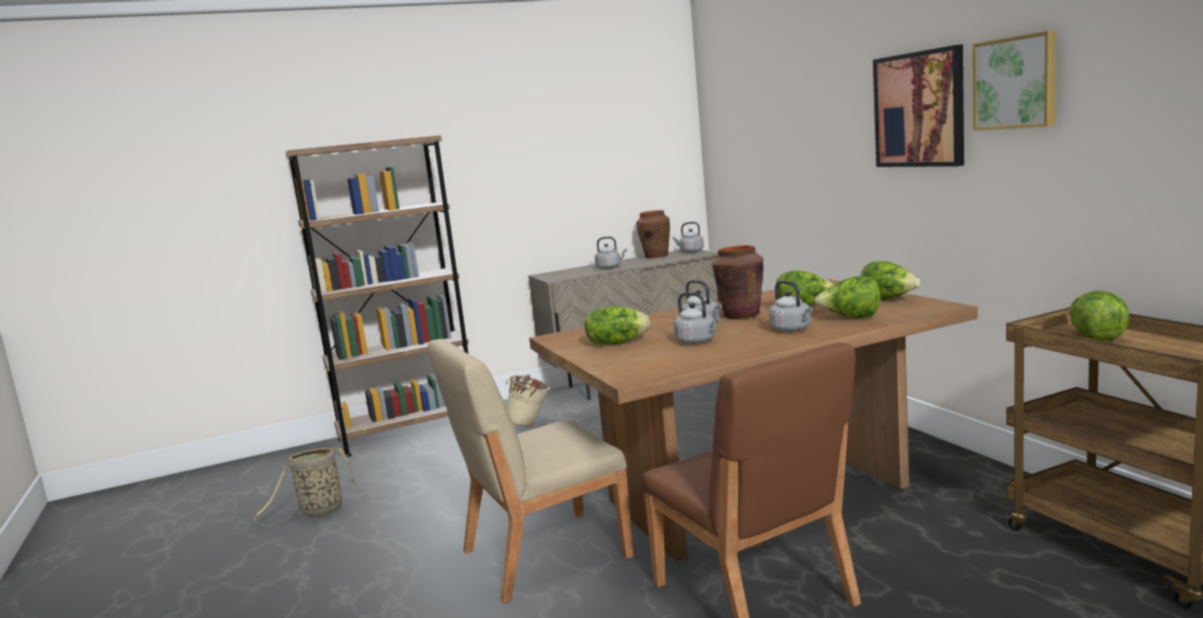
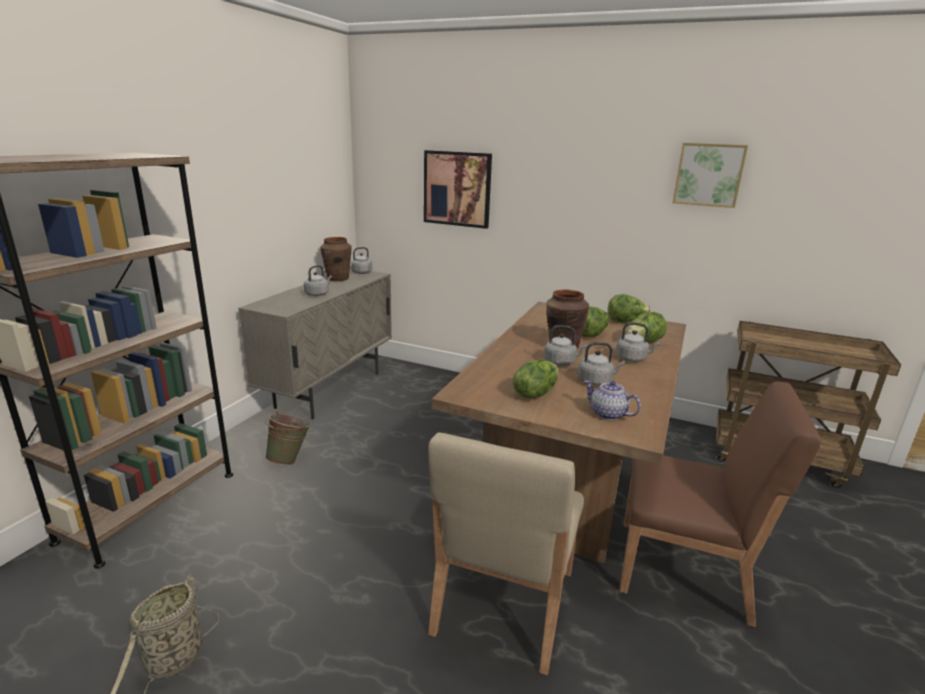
camera: 45 degrees left, 10 degrees up
beige bucket [506,374,550,427] -> green bucket [265,411,311,465]
picture [873,44,964,167] -> picture moved to [424,150,492,229]
lettuce [1069,291,1130,341] -> none
none -> teapot [584,380,641,420]

